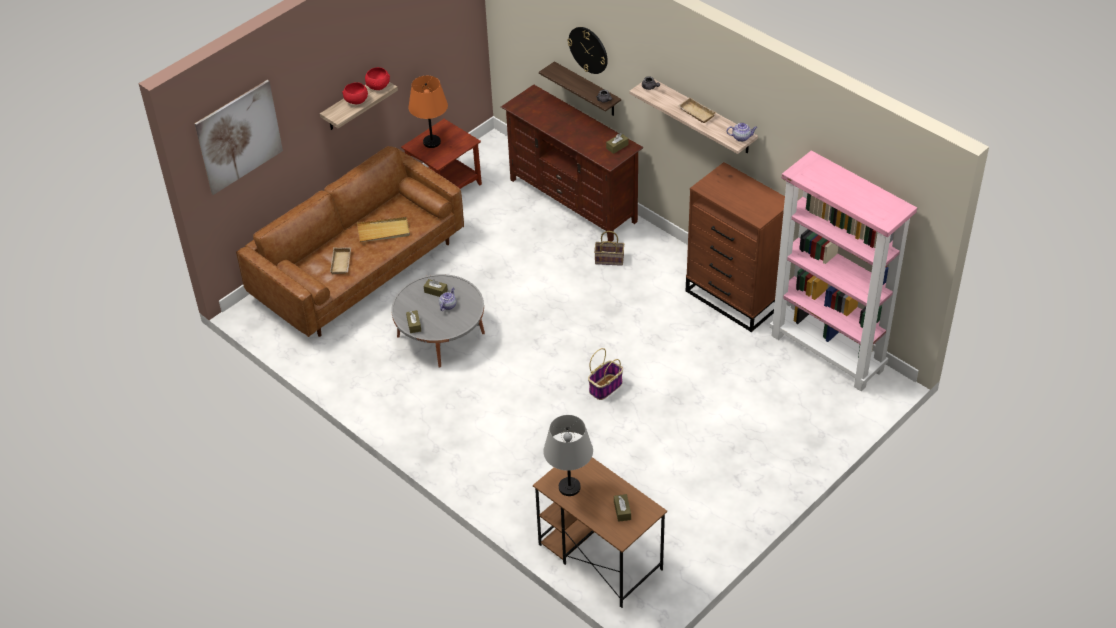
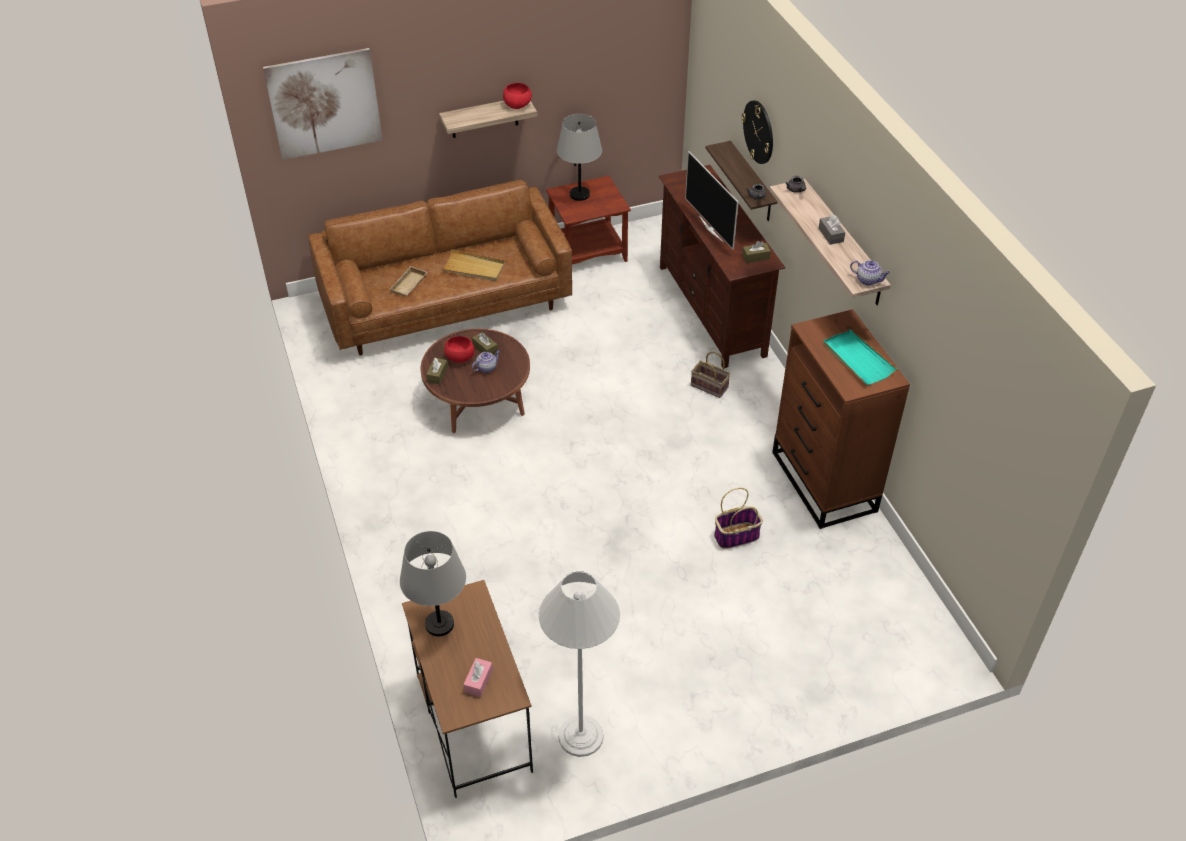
camera: 25 degrees right, 0 degrees up
red bowl [342,82,368,104] -> red bowl moved to [444,336,474,363]
grey coffee table [391,274,485,367] -> brown coffee table [421,329,530,433]
orange table lamp [408,76,448,148] -> grey table lamp [557,114,602,201]
basket [588,348,623,400] -> basket moved to [714,488,763,549]
brown tissue box [614,494,631,522] -> pink tissue box [463,658,493,697]
beige tray [678,97,717,123] -> grey tissue box [819,214,845,245]
pink bookcase [770,150,917,391] -> none
none -> white floor lamp [539,571,620,757]
none -> television [685,151,738,250]
none -> turquoise tray [823,329,897,385]

